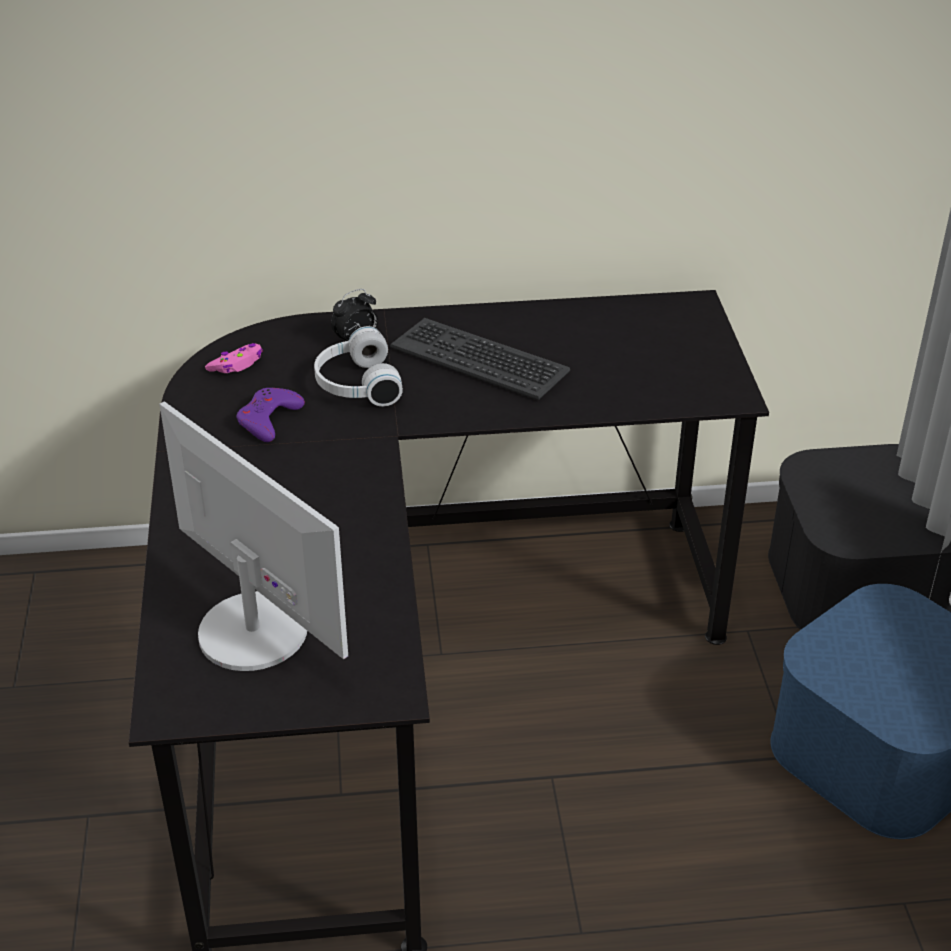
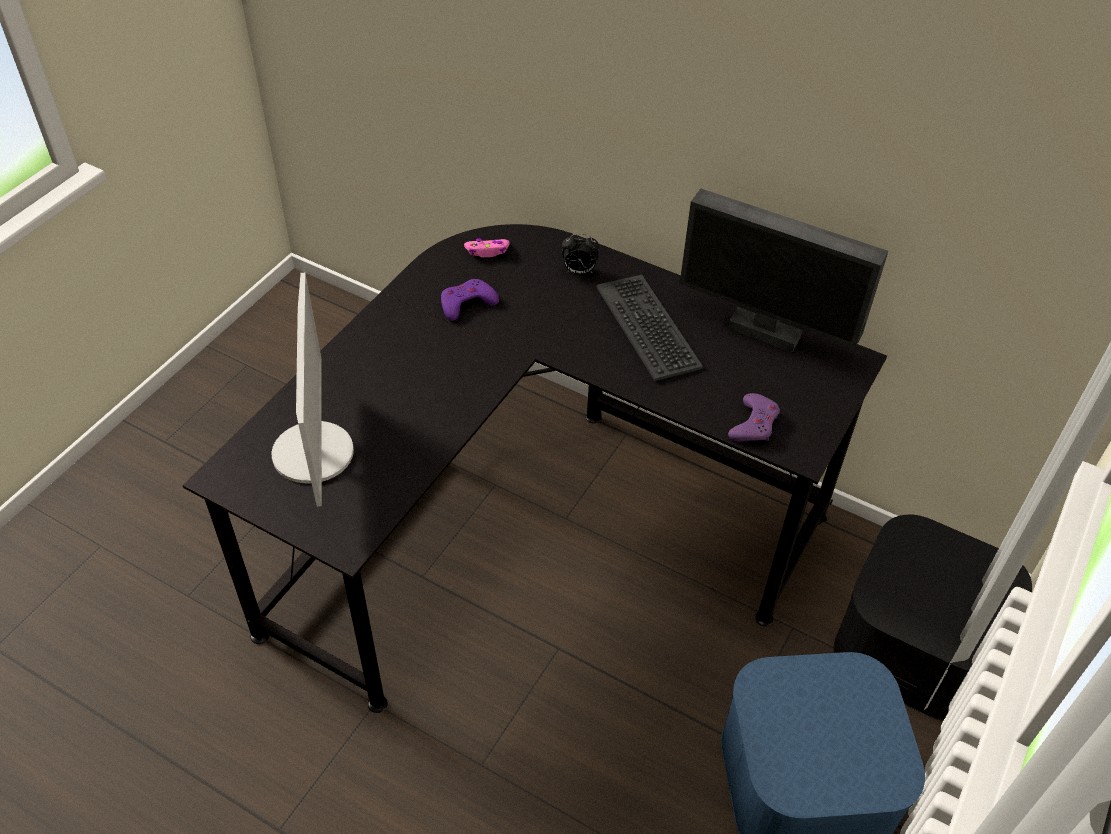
camera: 35 degrees right, 10 degrees up
white headphones [314,326,403,407] -> none
none -> monitor [680,188,888,352]
none -> purple game controller [728,393,780,441]

